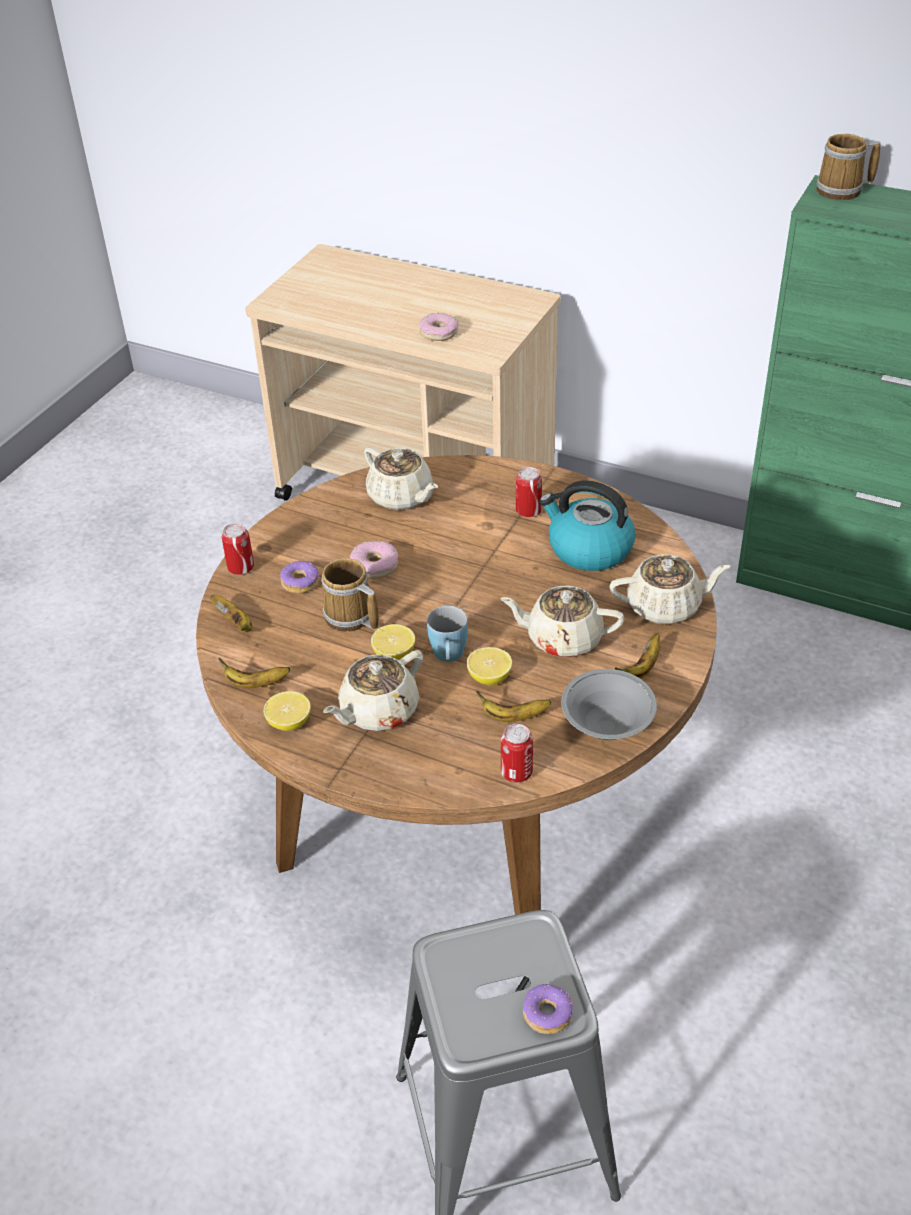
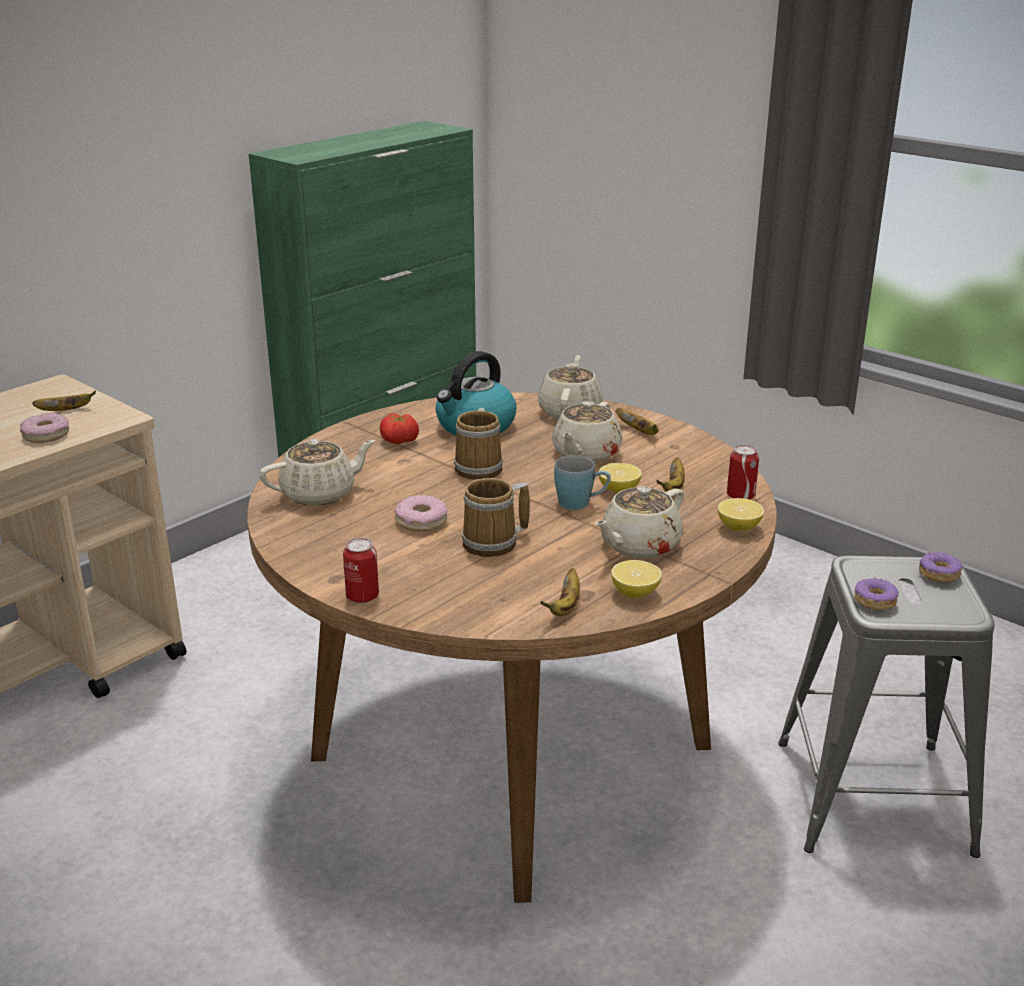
camera: 75 degrees left, 15 degrees down
banana [211,594,252,632] -> banana moved to [32,391,96,411]
donut [280,561,319,593] -> donut moved to [854,577,899,610]
beige teapot [323,650,423,731] -> beige teapot turned 75 degrees clockwise [595,486,684,559]
lemon [371,624,415,660] -> lemon moved to [718,498,764,531]
can [516,467,542,517] -> tomato [380,413,419,444]
grey bowl [561,669,657,740] -> none
mug [817,134,881,200] -> mug moved to [454,408,503,480]

